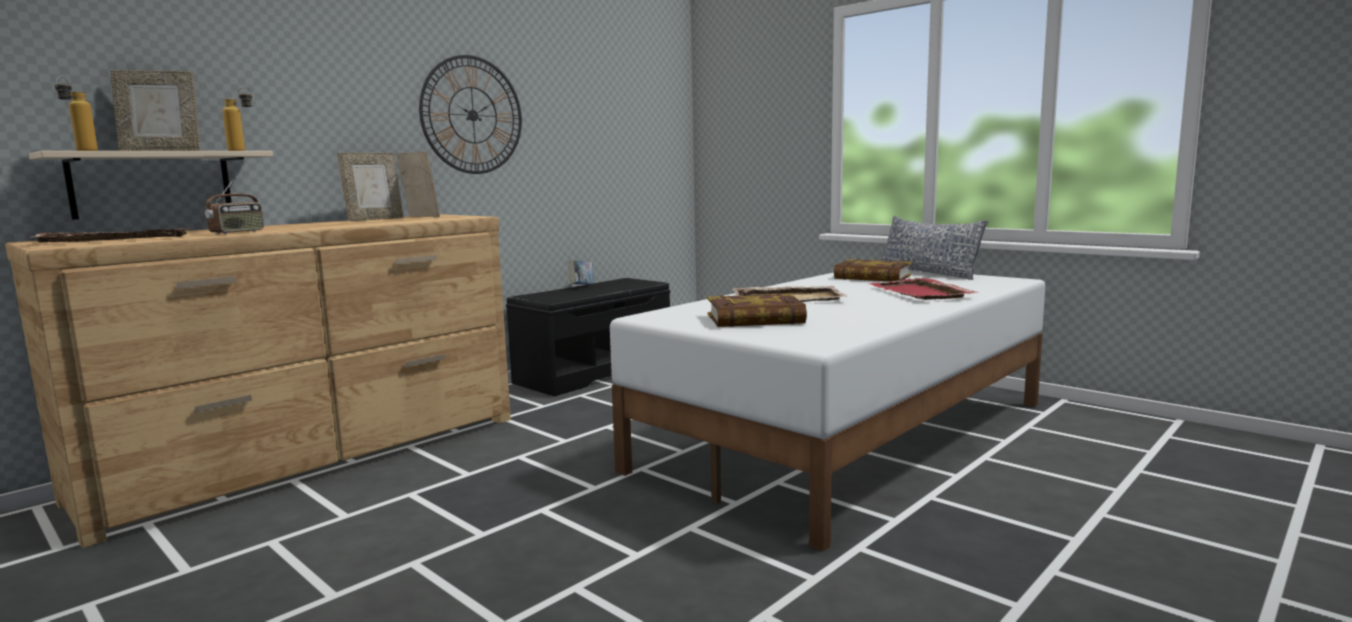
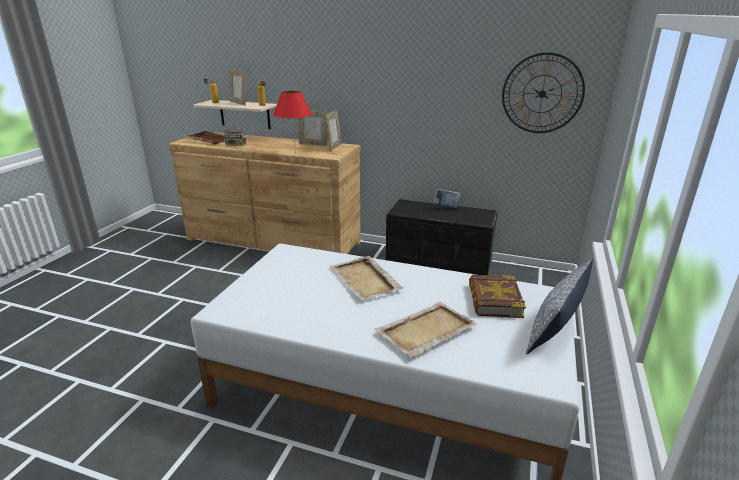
camera: 65 degrees right, 15 degrees up
wall clock [419,55,522,174] -> wall clock moved to [502,52,585,133]
book [708,293,807,327] -> none
red tray [868,278,977,300] -> beige tray [375,301,478,358]
none -> red table lamp [273,91,312,154]

